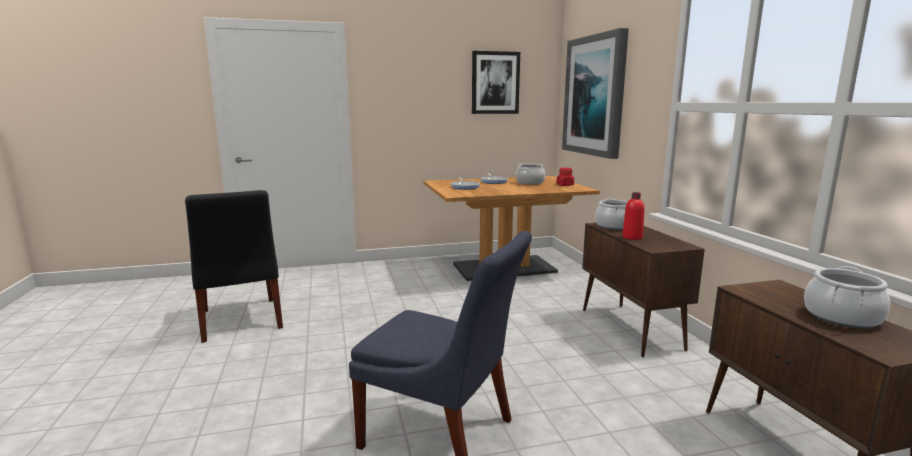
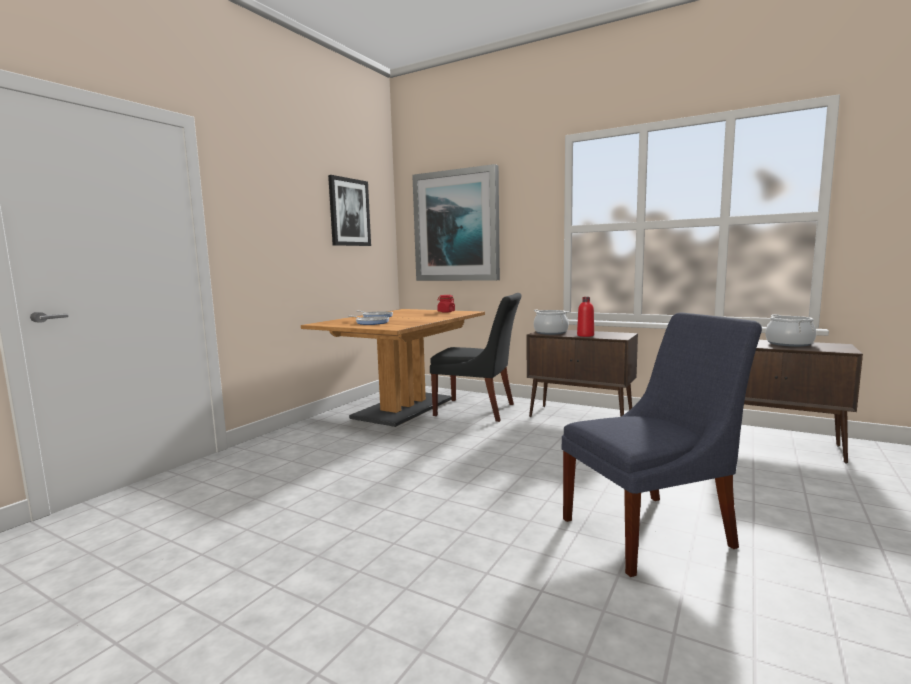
camera: 45 degrees left, 5 degrees down
black chair [185,190,283,343] -> black chair moved to [430,293,522,422]
cooking pot [516,164,545,185] -> none

